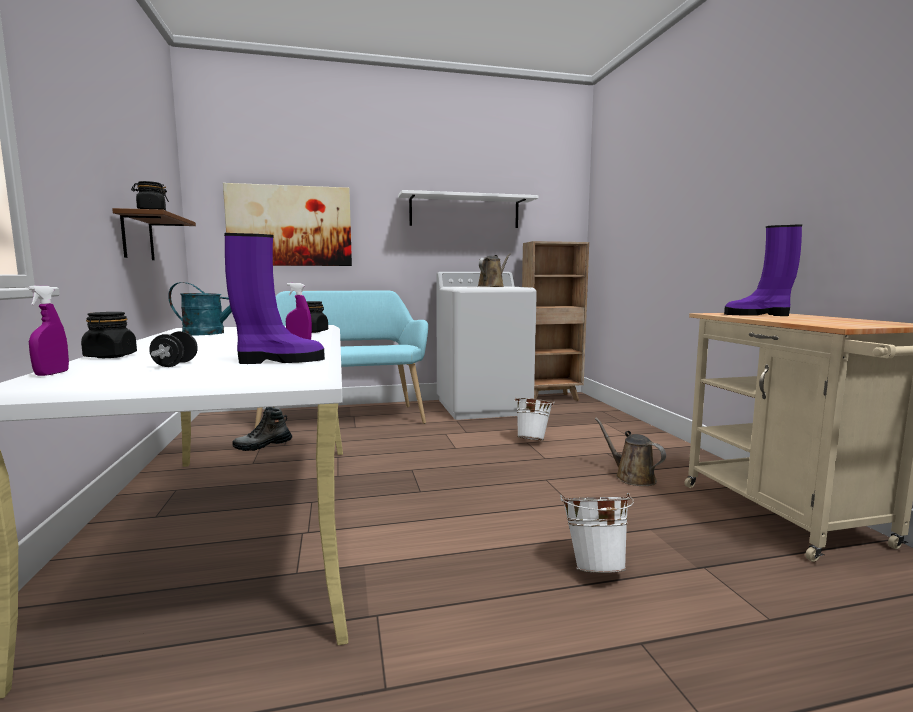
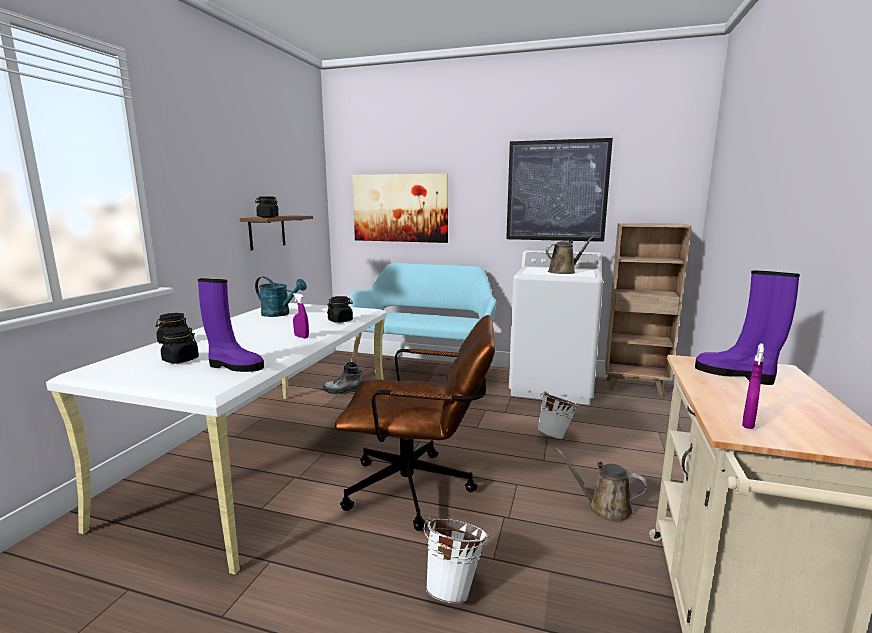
camera: 30 degrees right, 5 degrees up
purple spray bottle [26,286,69,376] -> purple spray bottle moved to [742,343,764,429]
black dumbbell [149,331,198,367] -> black jar [159,327,199,364]
white shelf [398,190,539,228] -> picture [506,138,613,242]
brown watering can [595,418,666,486] -> brown watering can turned 60 degrees counterclockwise [555,448,647,522]
none -> brown office chair [335,315,495,531]

